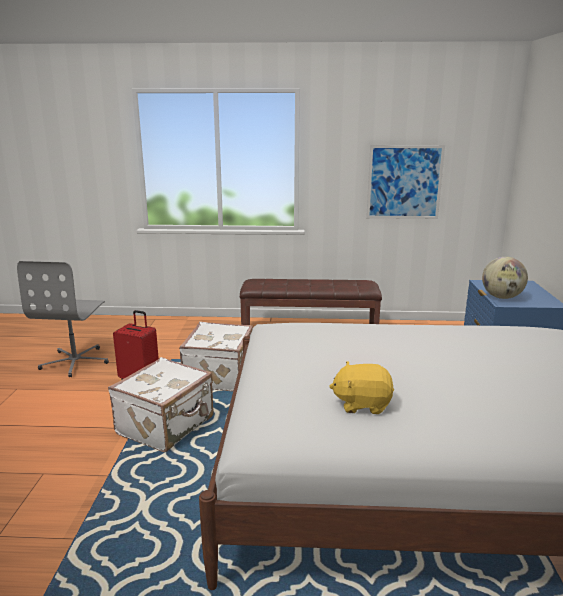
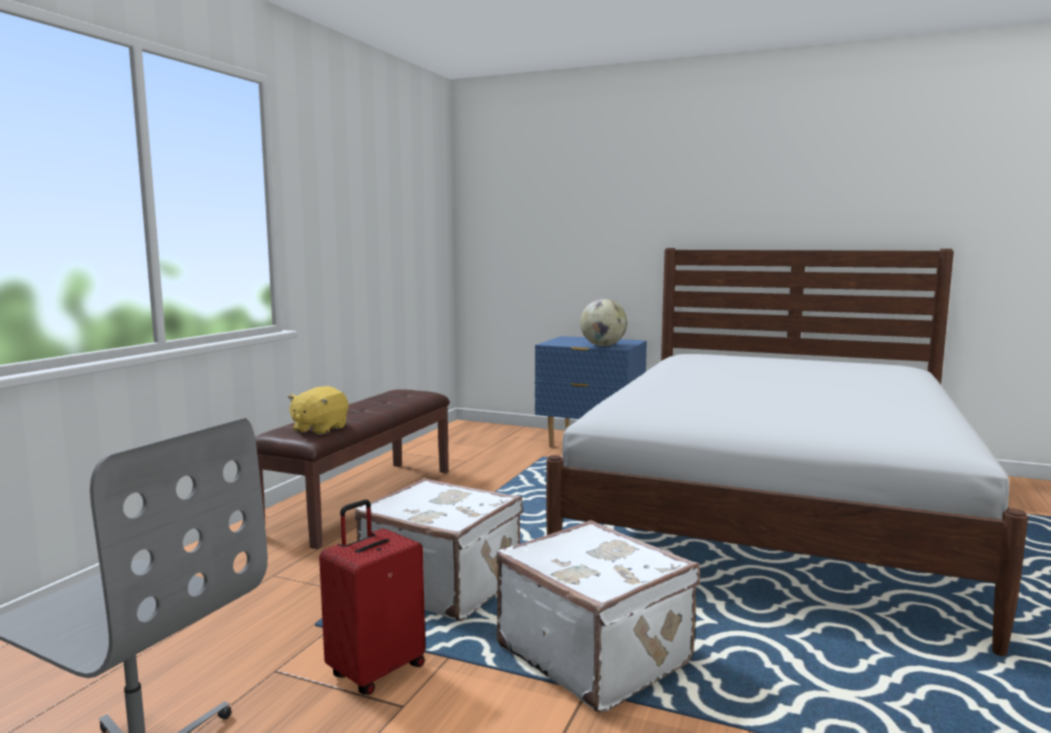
camera: 70 degrees left, 10 degrees down
yellow plush toy [329,361,394,414] -> yellow plush toy moved to [288,386,348,435]
picture [366,145,445,219] -> none

